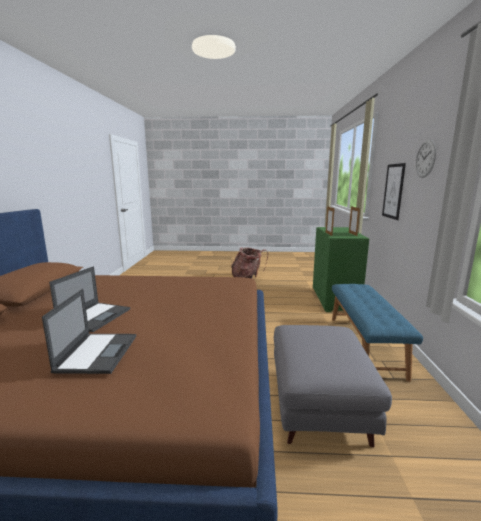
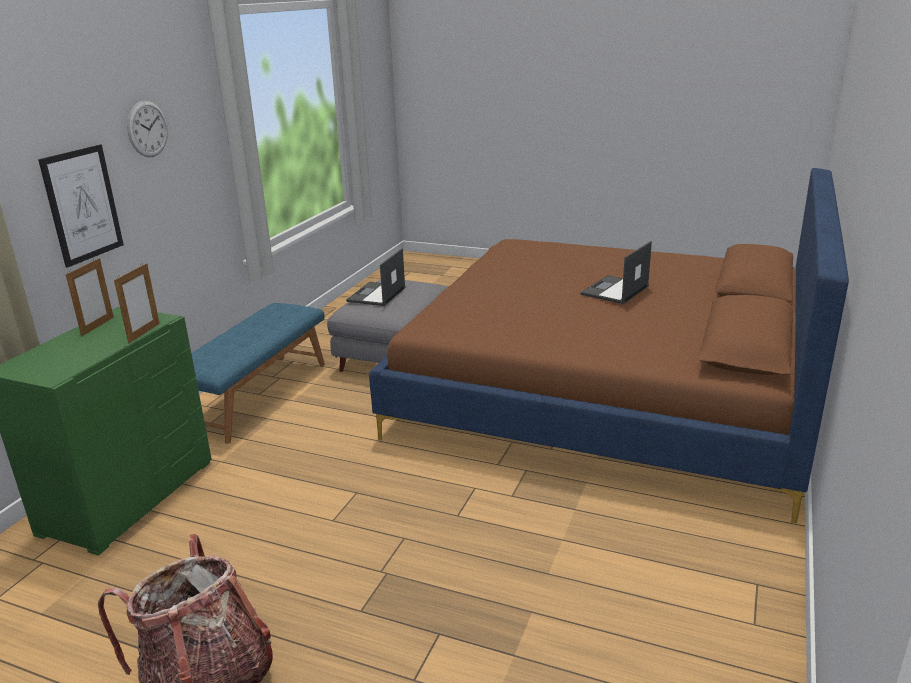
camera: 160 degrees left, 10 degrees up
laptop [42,289,136,374] -> laptop moved to [346,248,406,306]

